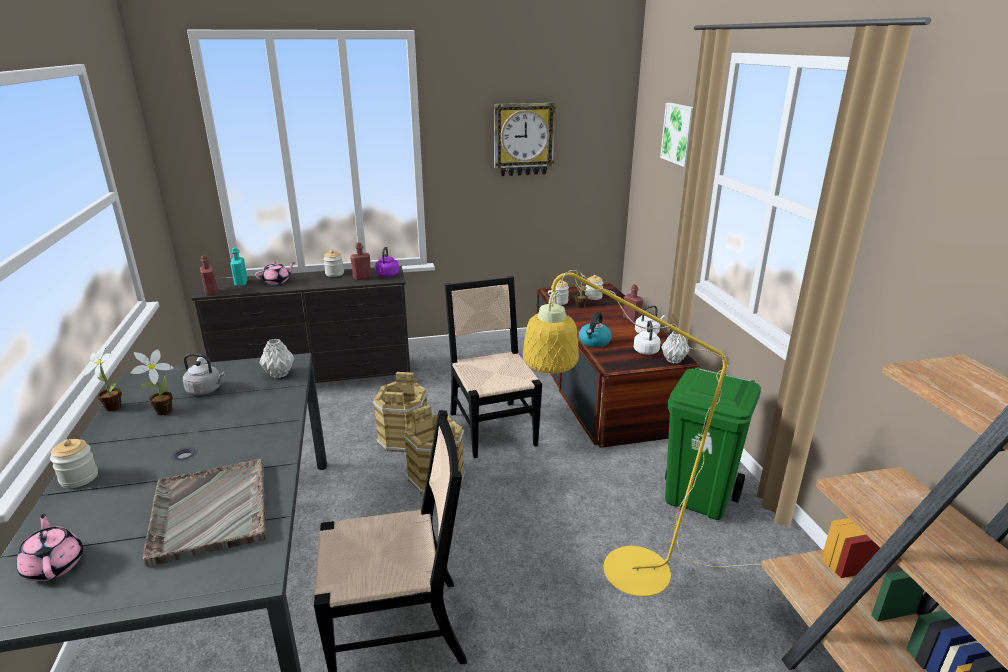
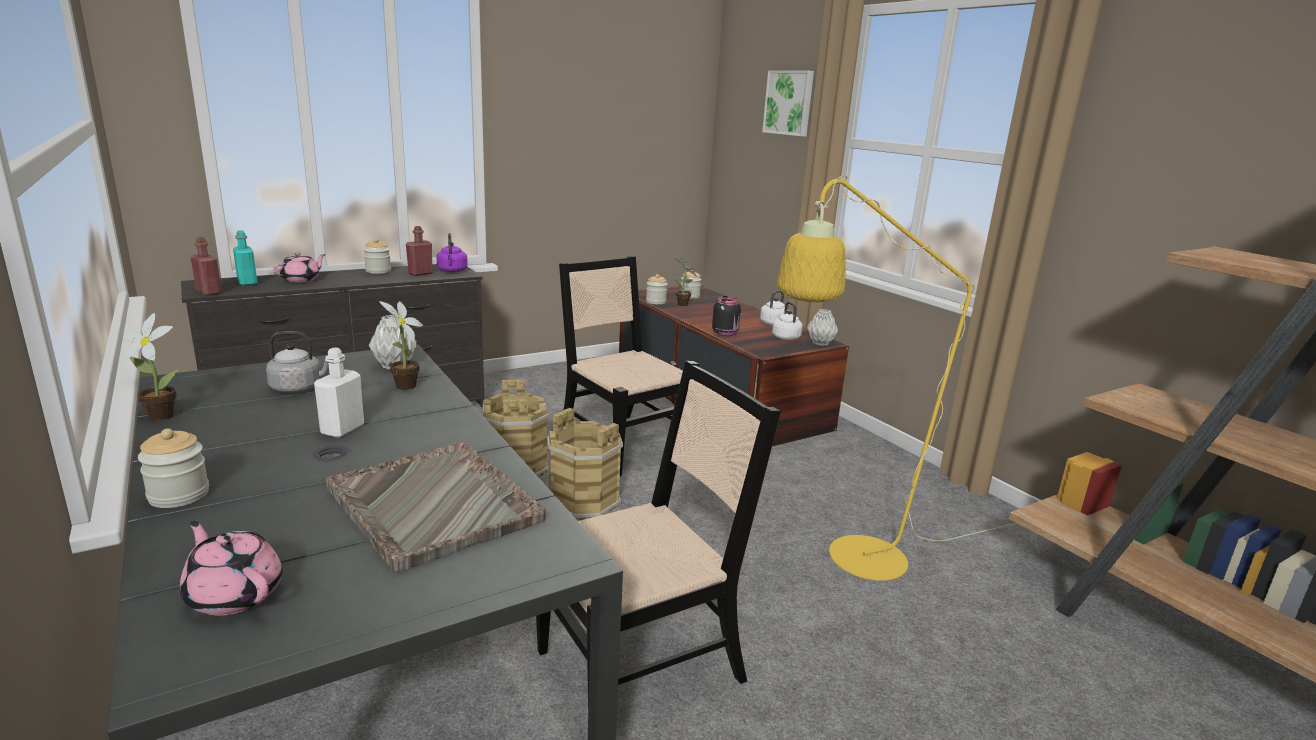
camera: 20 degrees left, 5 degrees down
potted plant [131,349,174,415] -> potted plant moved to [379,301,423,390]
wall clock [494,103,556,176] -> none
kettle [579,312,612,348] -> black jar [712,296,741,336]
red bottle [623,285,643,322] -> none
green trash can [665,368,761,520] -> none
none -> white bottle [314,347,364,438]

